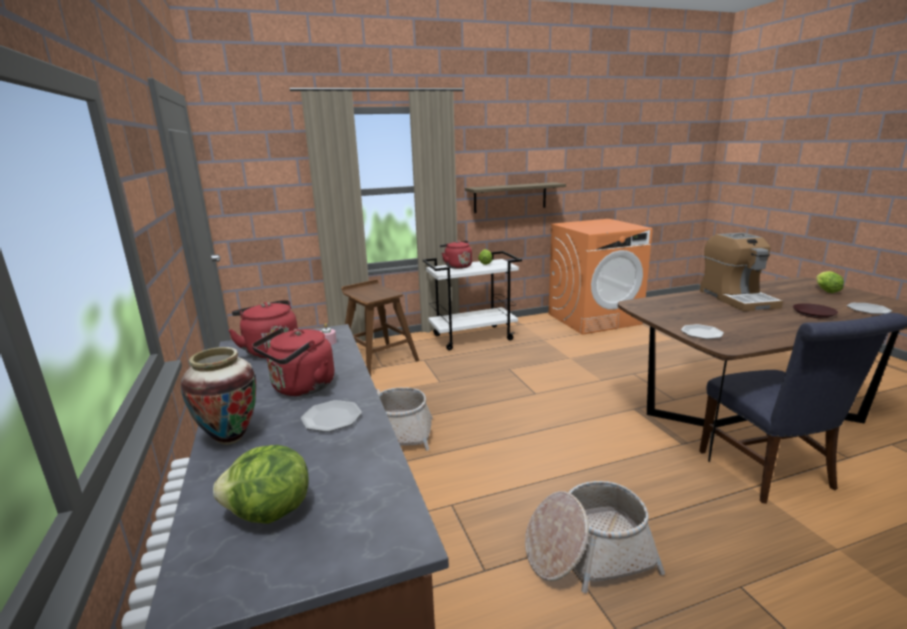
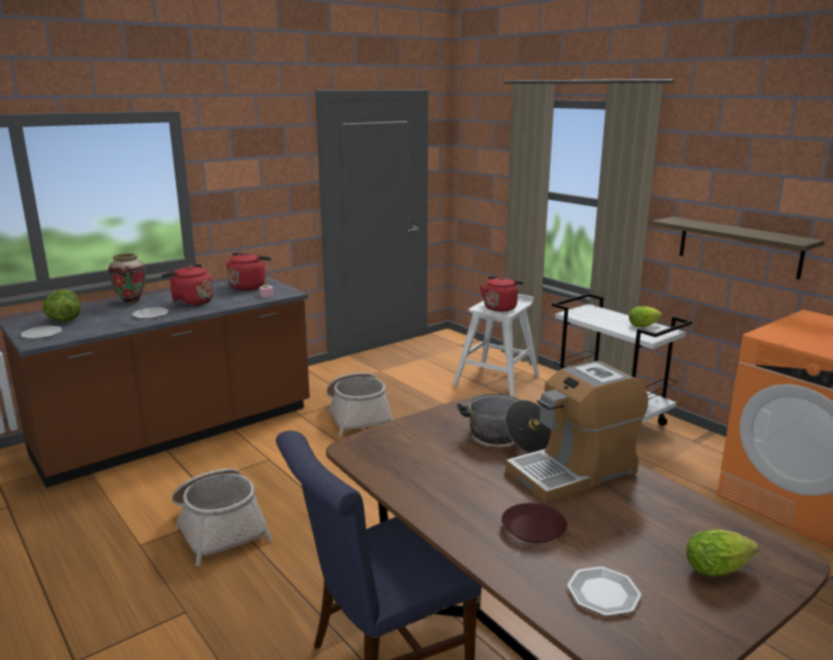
camera: 70 degrees right, 0 degrees up
brown stool [342,279,419,376] -> white stool [453,294,539,397]
red kettle [440,241,472,269] -> red kettle moved to [480,277,523,312]
plate [681,324,724,339] -> plate moved to [21,326,62,339]
none -> cooking pot [457,394,551,453]

